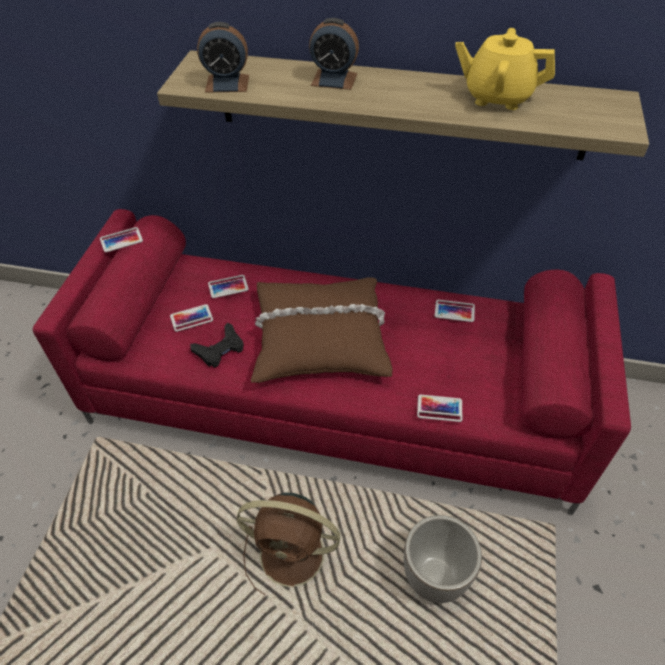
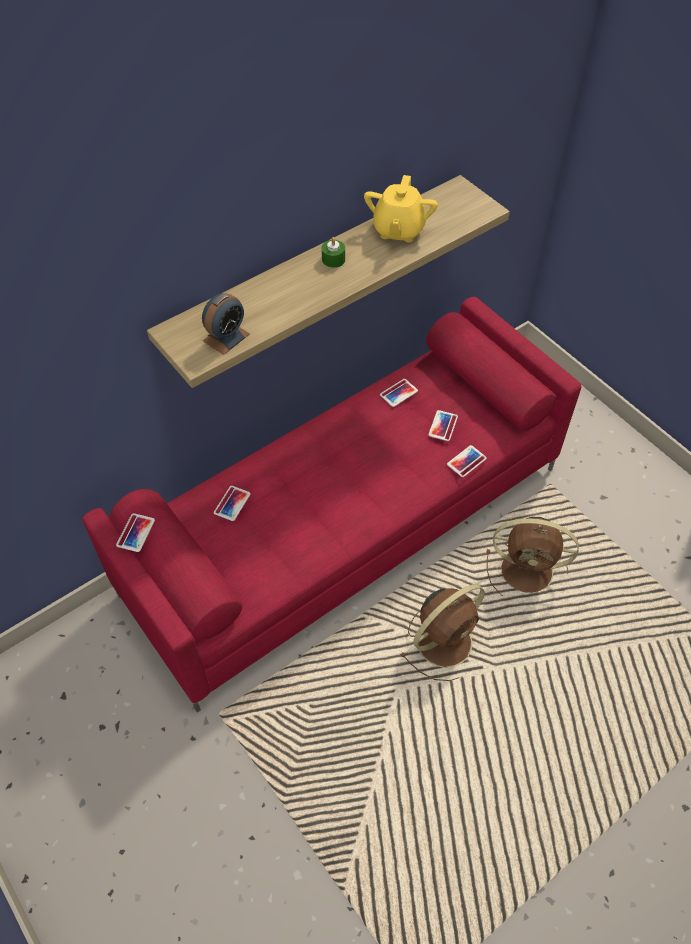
camera: 50 degrees left, 5 degrees up
phone [170,304,213,332] -> phone moved to [428,410,458,441]
black game controller [190,322,244,368] -> none
brown pillow [251,277,392,383] -> none
alarm clock [309,18,359,90] -> none
planter [404,515,482,603] -> brown fan [487,517,579,596]
yellow teapot [455,28,555,110] -> yellow teapot turned 45 degrees counterclockwise [364,175,438,243]
none -> green candle [322,237,345,268]

